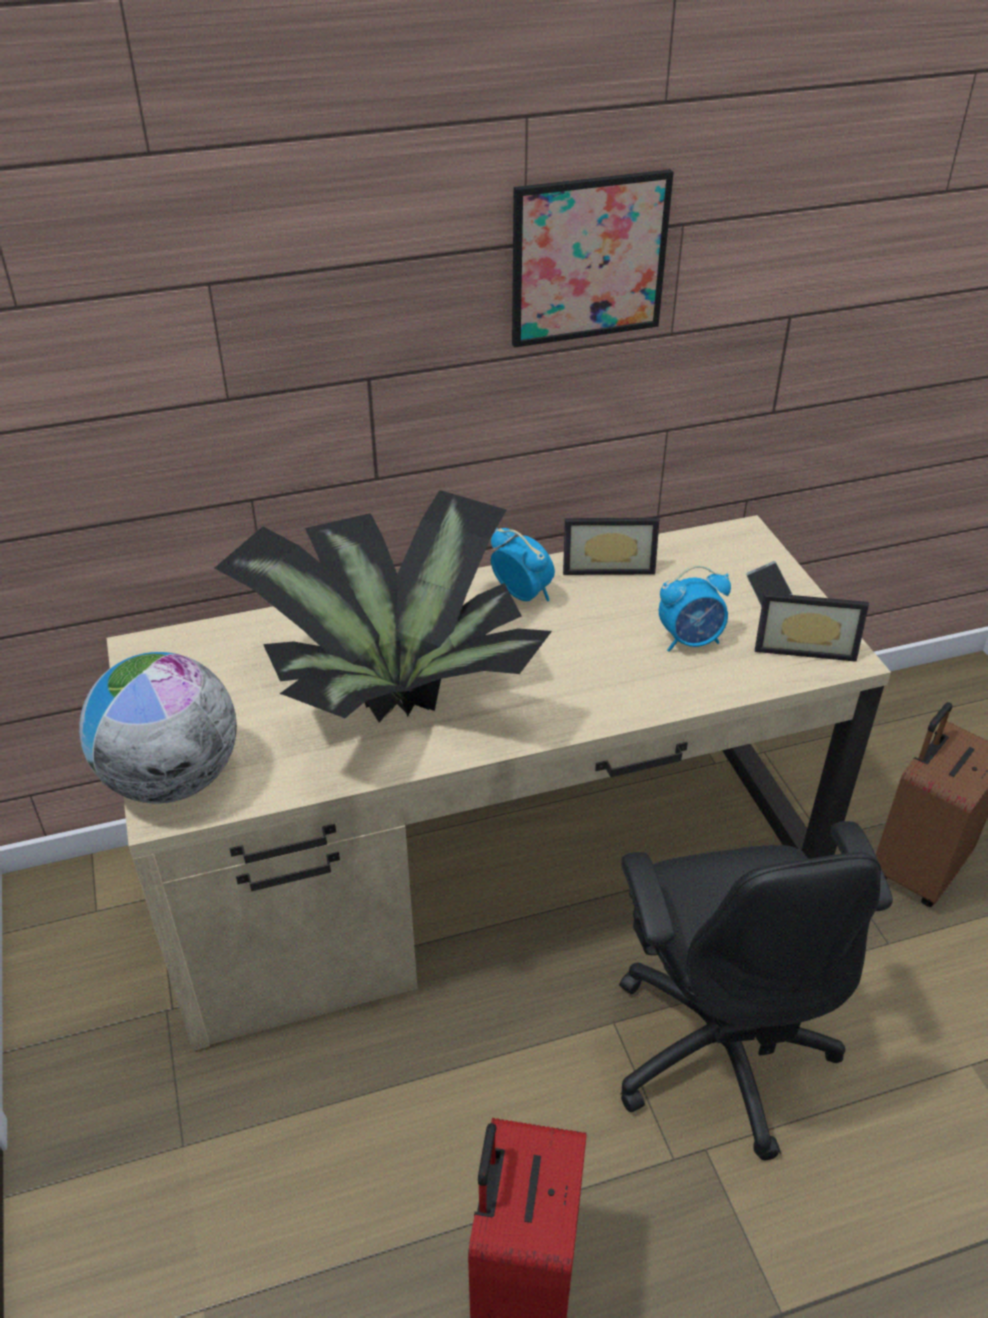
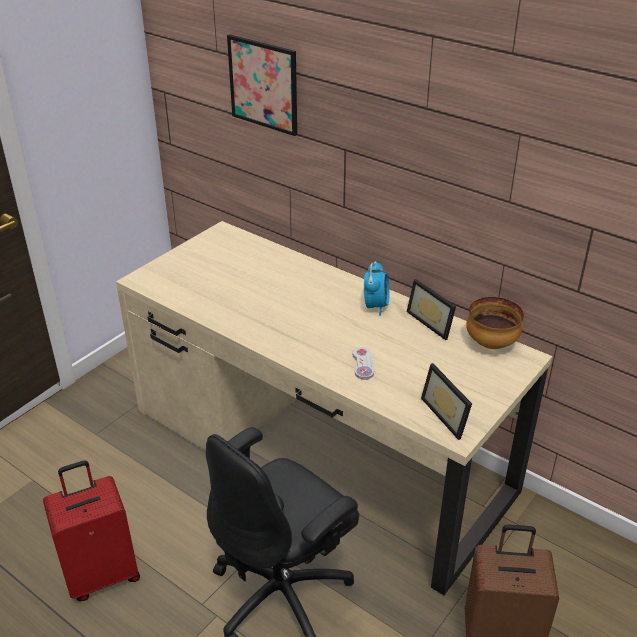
camera: 55 degrees right, 5 degrees down
globe [79,652,237,804] -> none
potted plant [214,490,552,723] -> none
picture [512,169,674,348] -> picture moved to [227,34,297,136]
alarm clock [659,565,731,652] -> none
phone [746,561,793,607] -> none
none -> white game controller [353,347,374,380]
none -> bowl [466,297,524,349]

